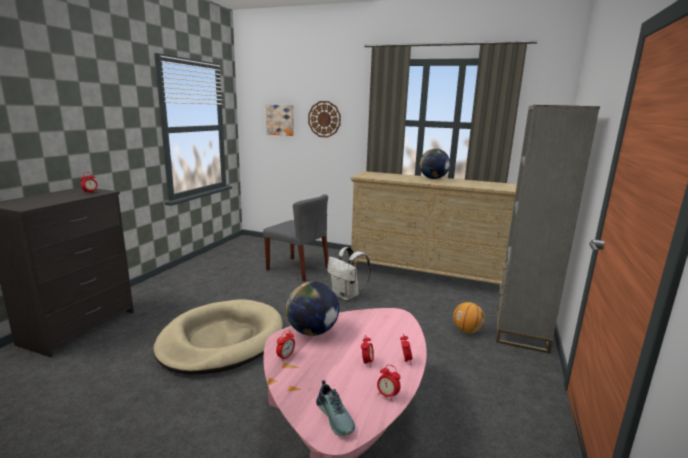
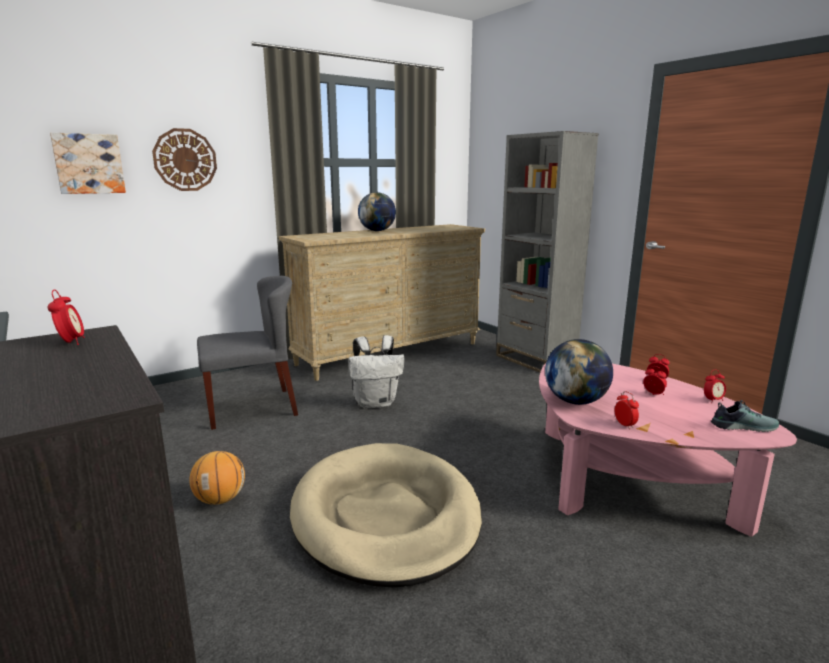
camera: 55 degrees left, 0 degrees up
basketball [453,302,485,333] -> basketball moved to [189,451,245,505]

